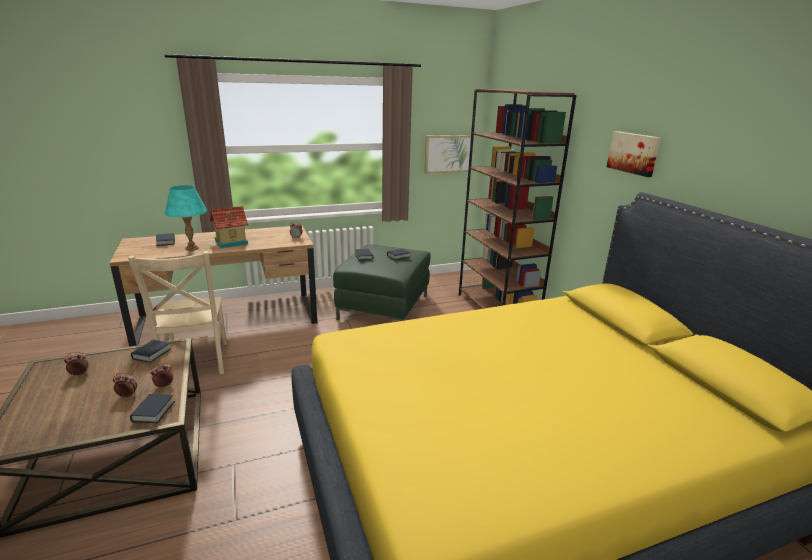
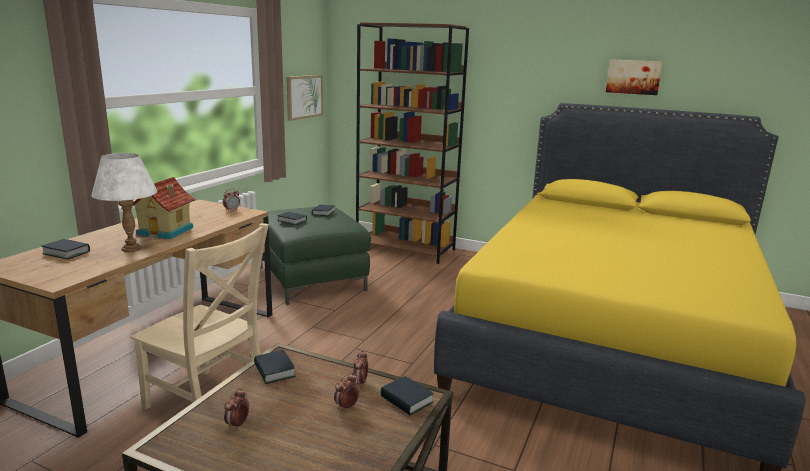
camera: 45 degrees left, 5 degrees down
turquoise table lamp [165,185,207,251] -> white table lamp [91,153,157,252]
picture [607,131,661,177] -> picture moved to [606,59,663,95]

